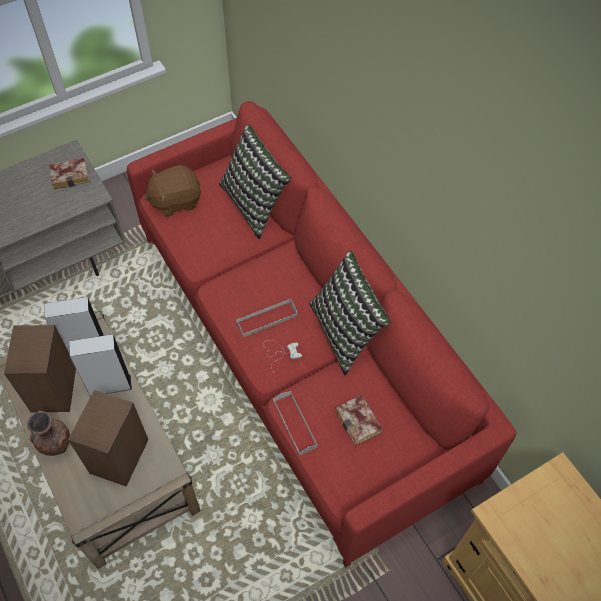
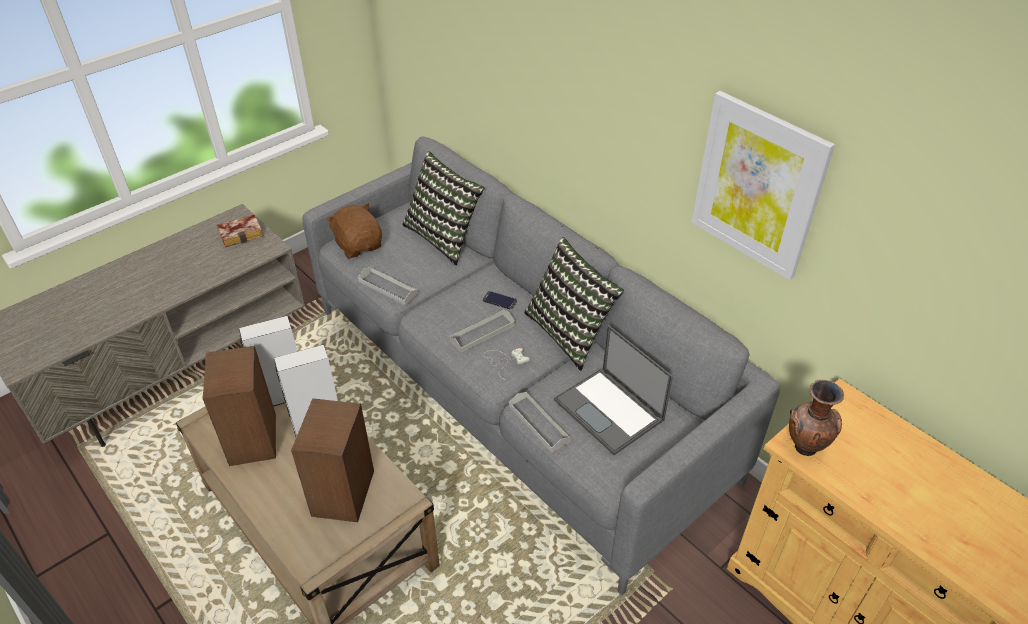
camera: 10 degrees left, 15 degrees down
brown vase [27,411,70,456] -> brown vase moved to [789,380,844,456]
red sofa [127,101,517,567] -> grey sofa [303,137,780,595]
brown plush toy [144,165,201,217] -> brown plush toy turned 90 degrees clockwise [326,203,382,259]
book [335,395,383,446] -> laptop [554,325,673,455]
none -> grey tray [358,267,418,305]
none -> phone [482,291,517,309]
none -> picture [691,91,835,280]

